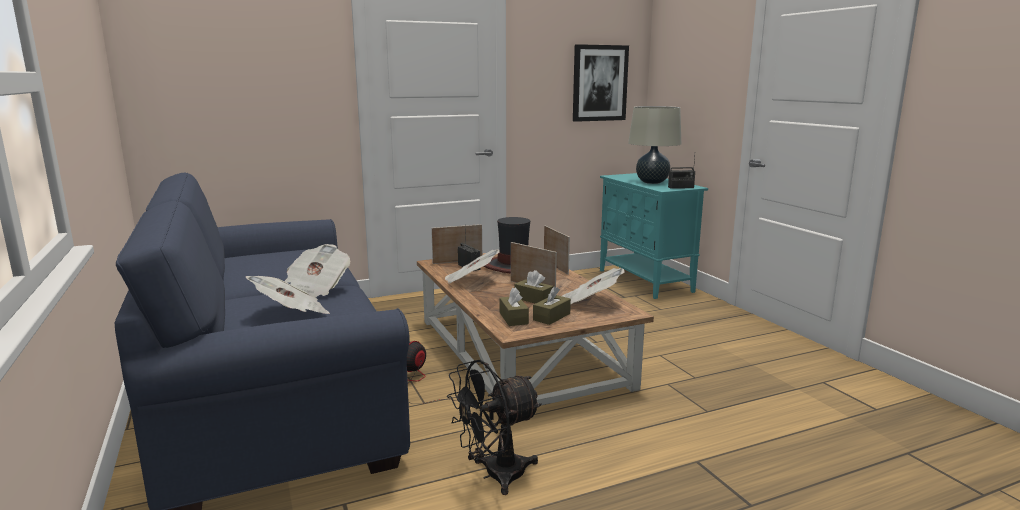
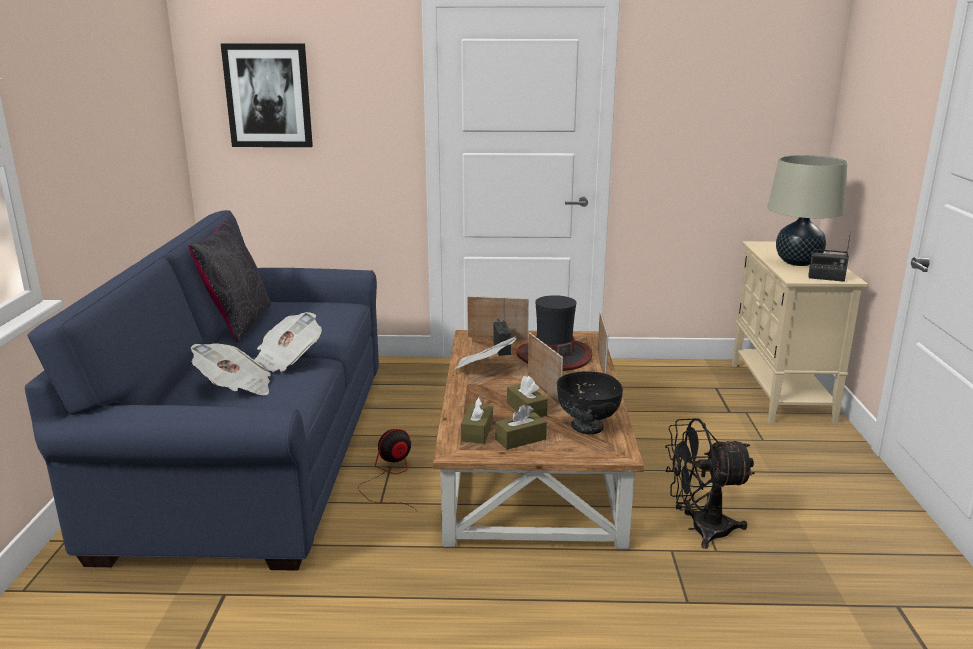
camera: 25 degrees right, 5 degrees up
black fan [447,360,542,495] -> black fan moved to [665,418,755,549]
newspaper [562,268,625,304] -> black bowl [557,371,623,434]
picture [573,44,629,122] -> picture moved to [221,43,313,147]
turquoise cabinet [600,173,708,299] -> beige cabinet [732,241,868,424]
none -> black pillow [188,217,271,343]

